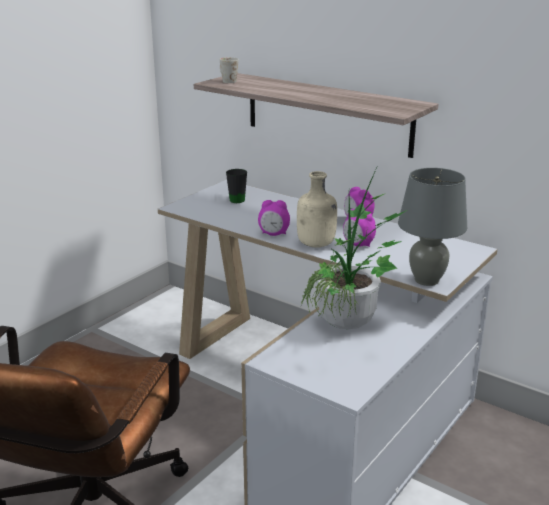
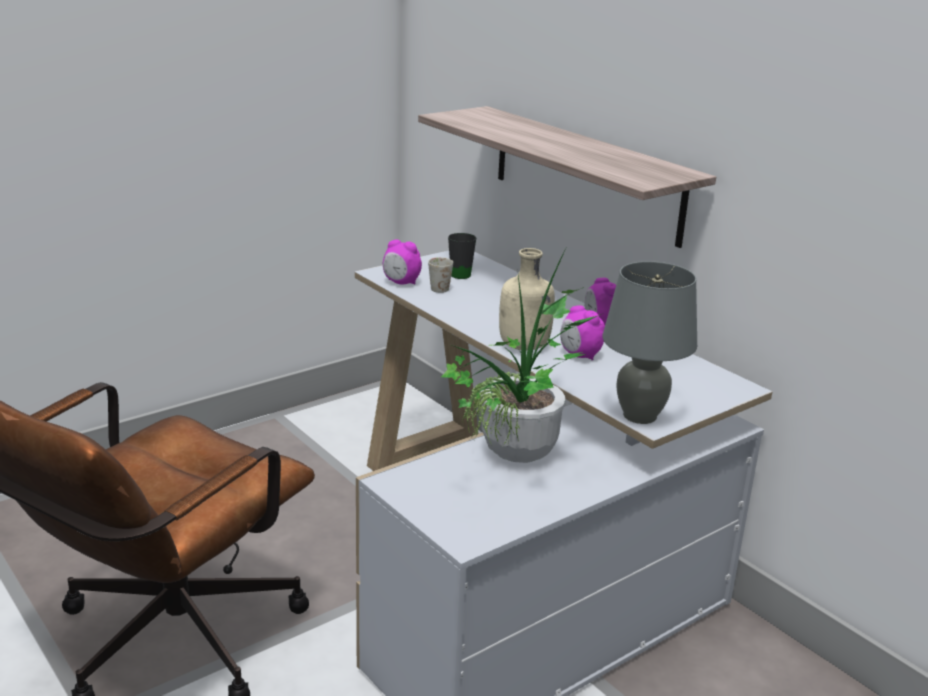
camera: 15 degrees right, 0 degrees up
white mug [220,57,239,83] -> white mug moved to [428,257,453,293]
alarm clock [258,200,290,236] -> alarm clock moved to [383,239,422,285]

